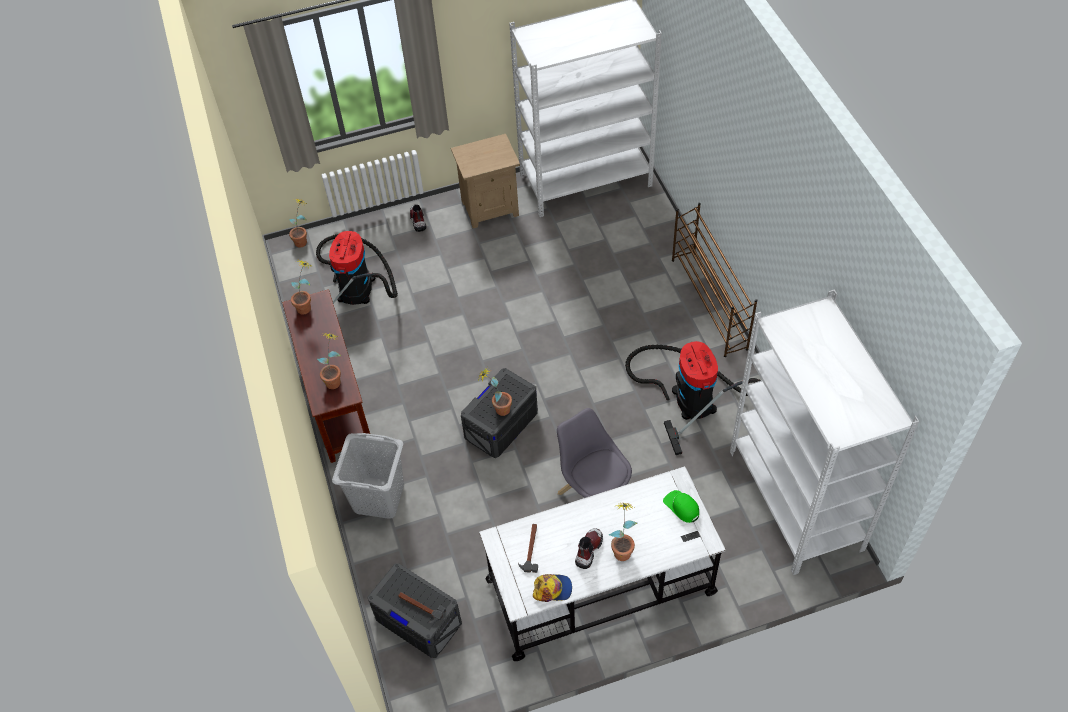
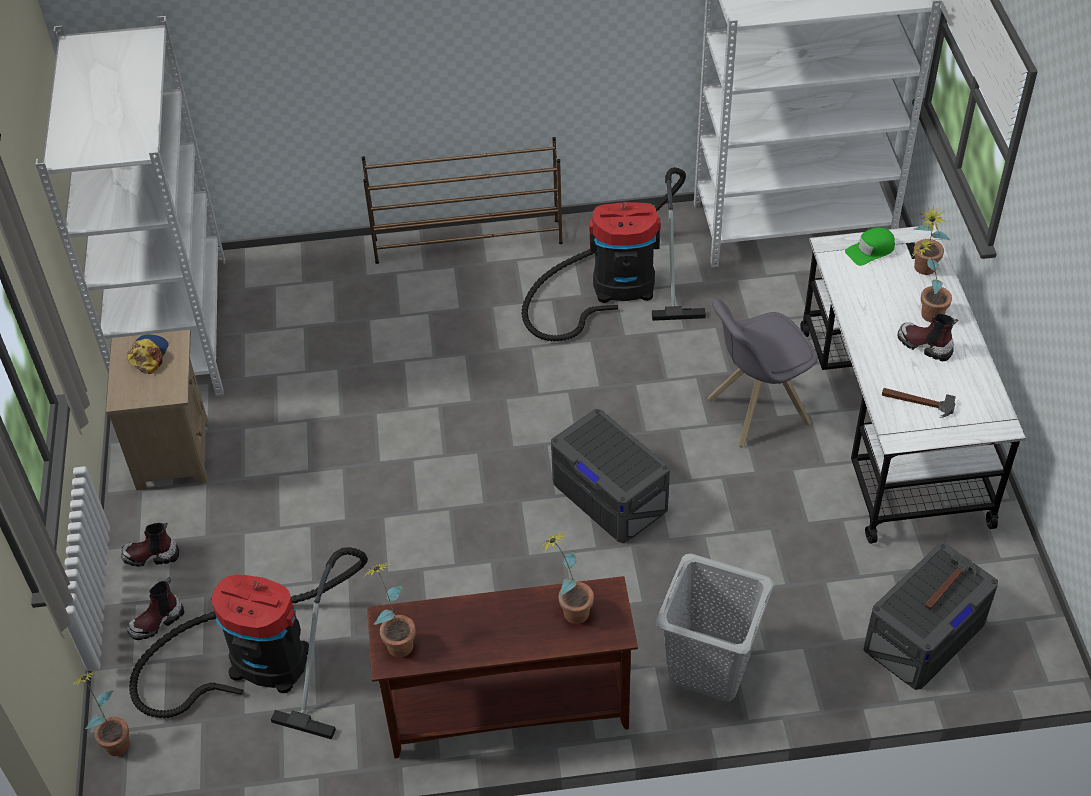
camera: 80 degrees left, 5 degrees down
potted plant [478,367,512,416] -> potted plant moved to [914,205,950,275]
cap [533,574,572,602] -> cap moved to [127,334,168,374]
none -> boot [127,577,184,640]

